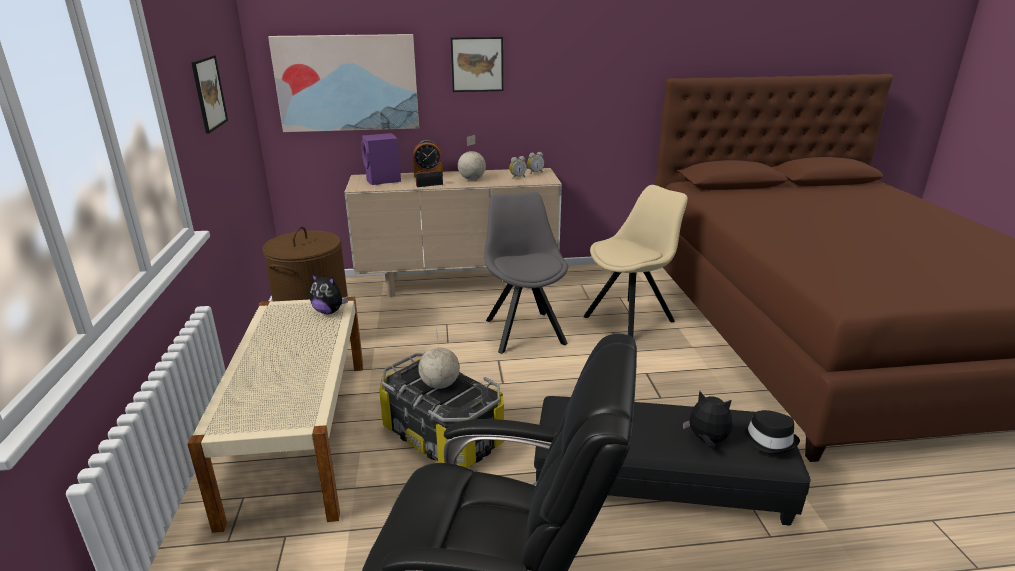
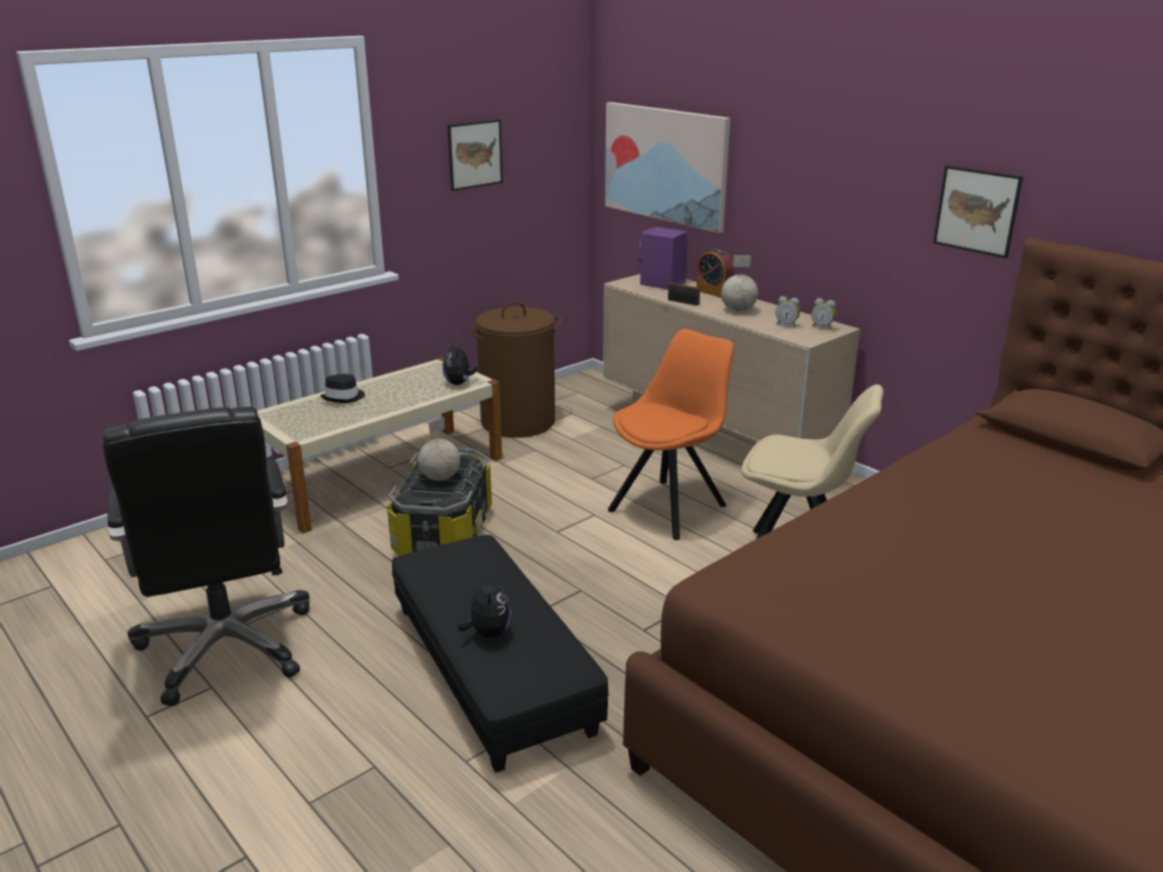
camera: 55 degrees right, 0 degrees up
picture [451,37,503,92] -> picture moved to [933,165,1023,258]
grey chair [484,191,568,354] -> orange chair [608,329,734,540]
black hat [740,410,800,454] -> black hat moved to [320,374,365,403]

